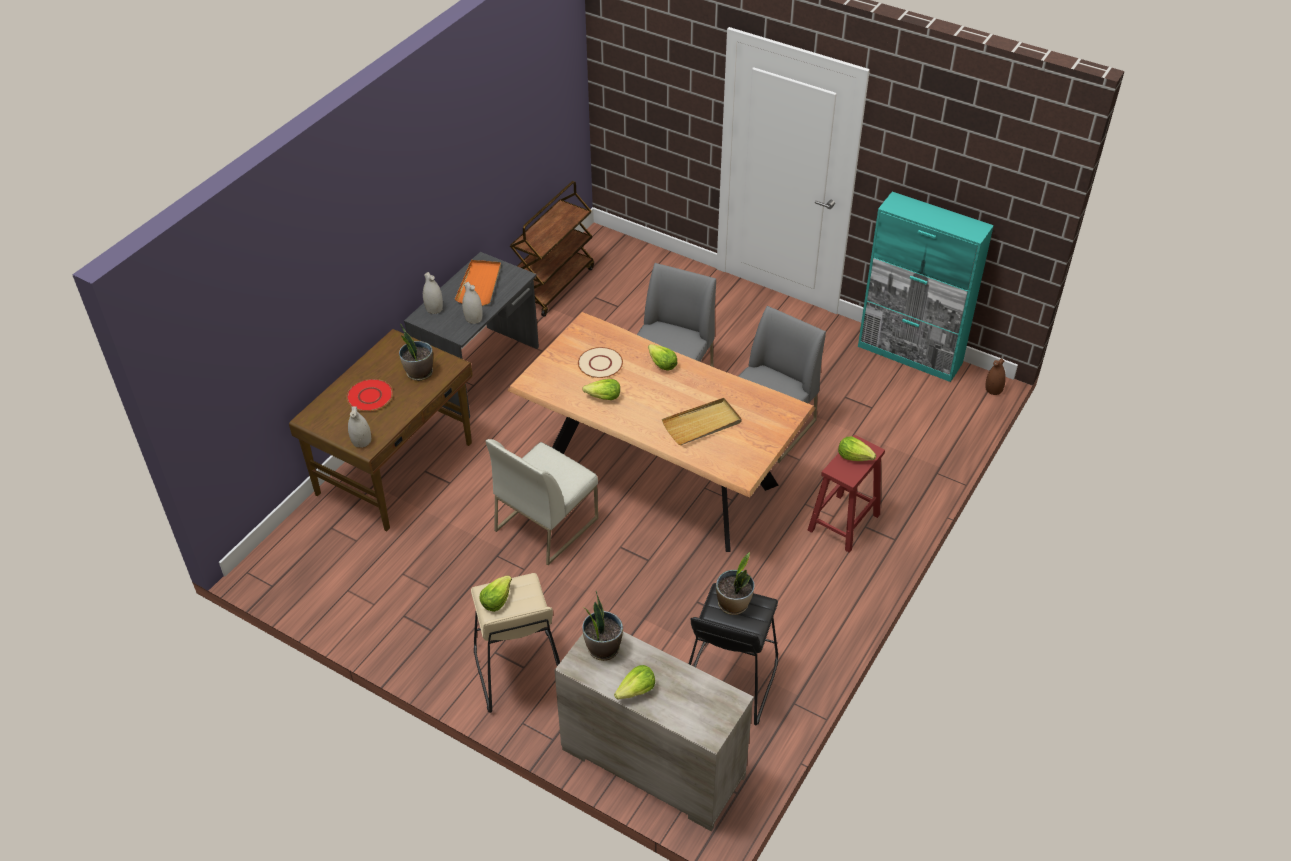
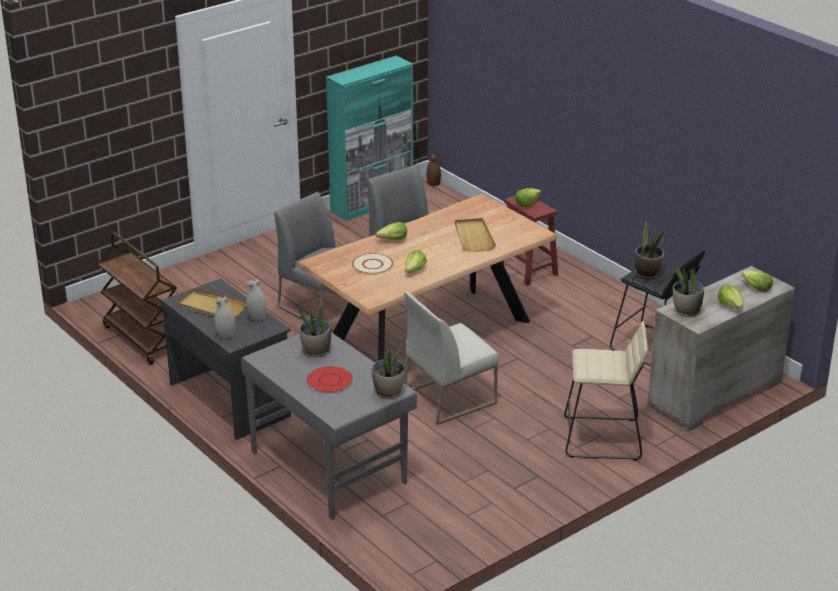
camera: 70 degrees left, 15 degrees down
brown desk [289,329,473,531] -> grey desk [241,332,417,520]
white vase [348,406,371,448] -> potted plant [371,341,405,399]
orange tray [455,260,501,306] -> beige tray [176,288,247,318]
lettuce [480,575,512,612] -> lettuce moved to [742,270,773,292]
white chair [485,439,598,565] -> white chair turned 90 degrees clockwise [404,291,499,425]

